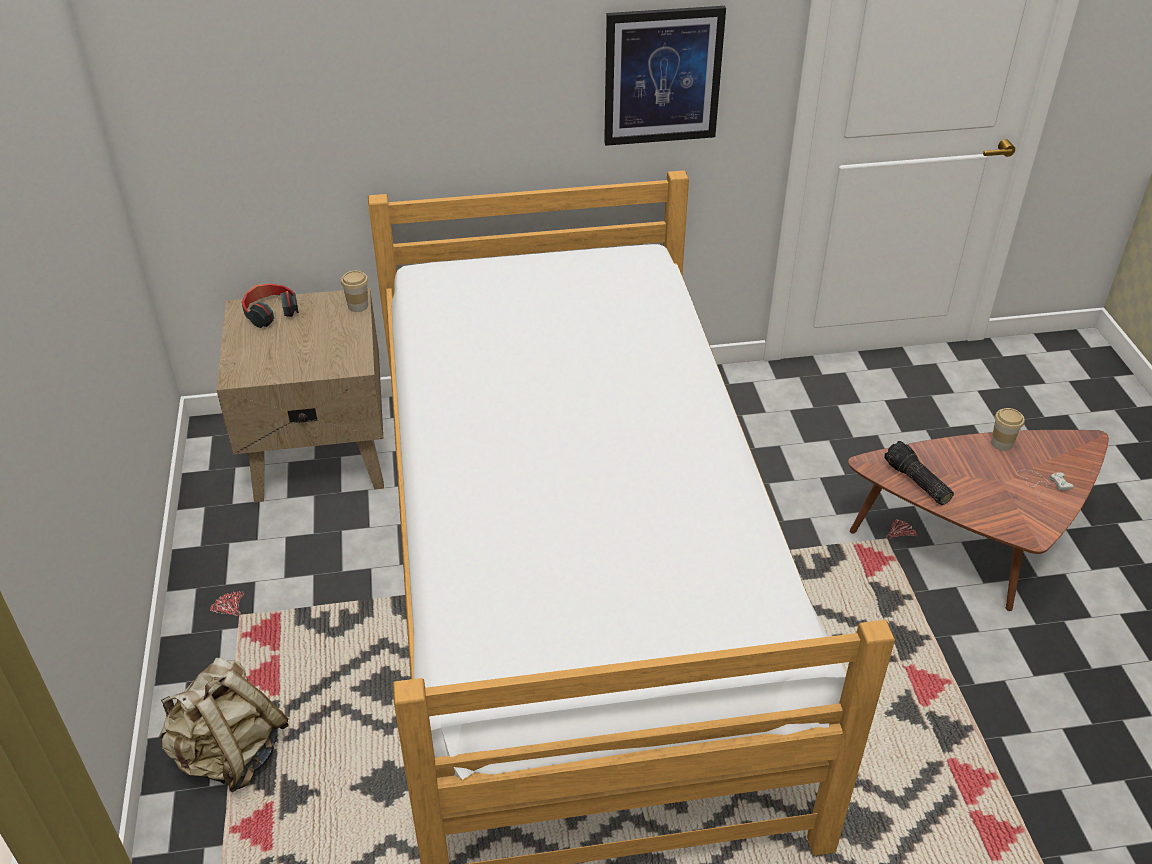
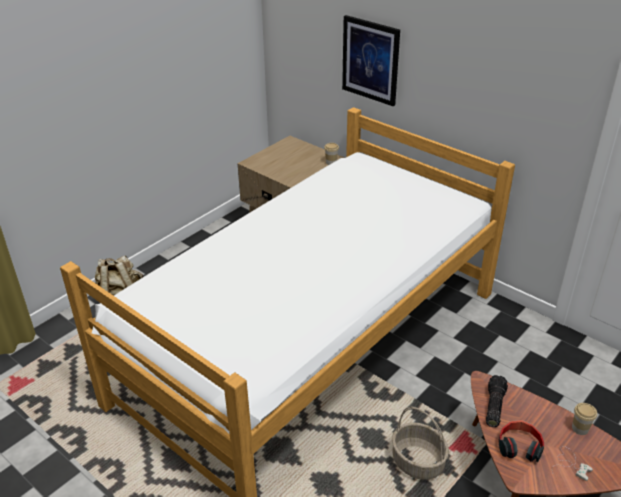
camera: 50 degrees right, 5 degrees down
headphones [241,283,299,328] -> headphones moved to [498,420,544,462]
picture [604,6,726,146] -> picture moved to [342,15,400,106]
none -> basket [392,407,449,480]

